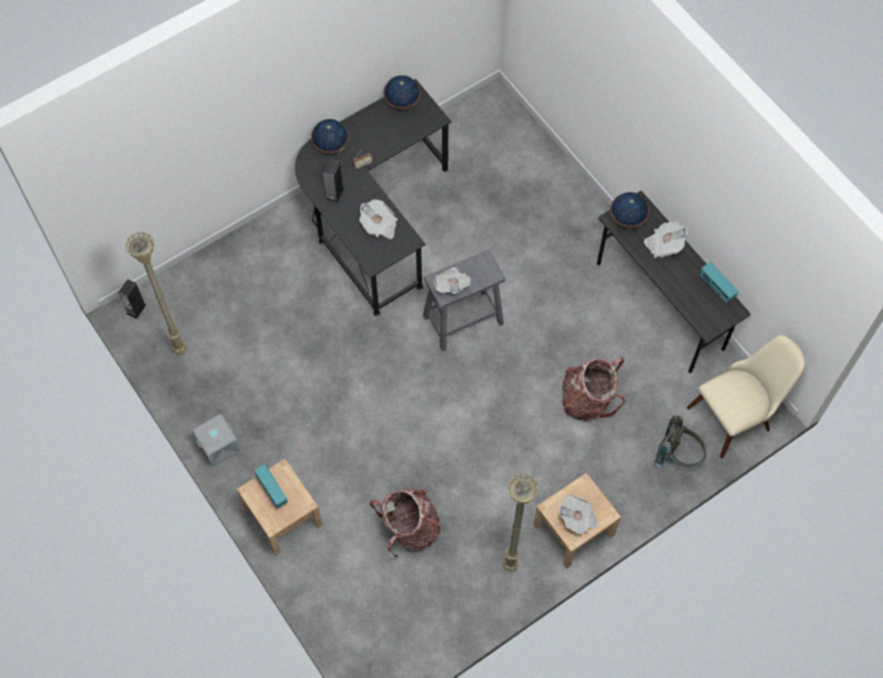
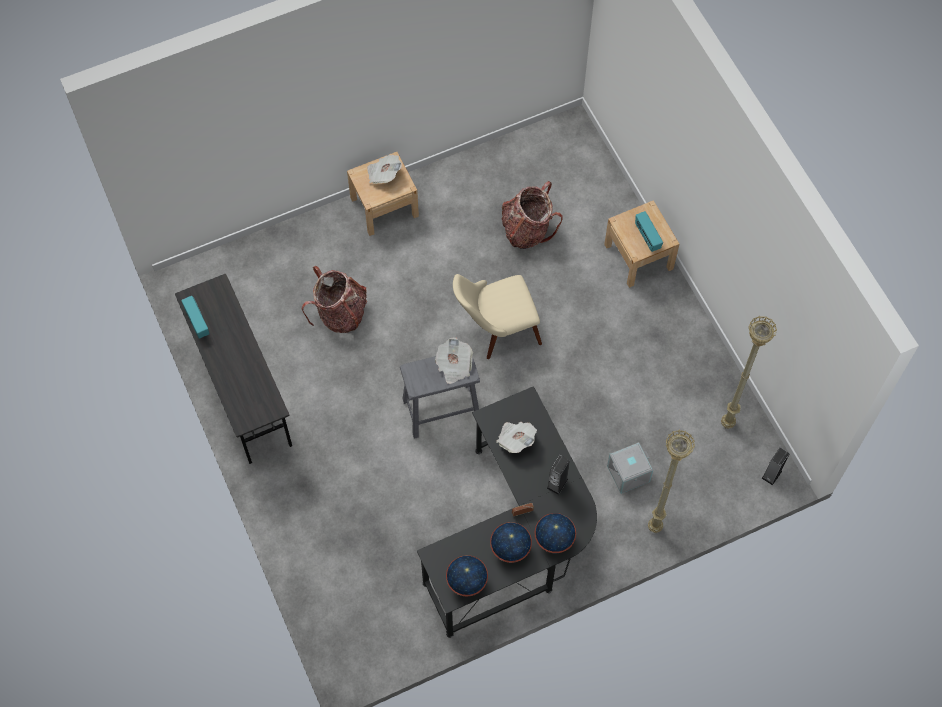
camera: 170 degrees left, 0 degrees up
grey storage box [192,413,241,468] -> grey storage box moved to [607,442,653,494]
beige floor lamp [503,474,539,572] -> beige floor lamp moved to [648,430,695,533]
globe [610,192,649,229] -> globe moved to [490,522,532,563]
newspaper [644,221,688,258] -> none
grey backpack [653,415,706,468] -> none
beige chair [687,335,805,459] -> beige chair moved to [453,274,542,359]

